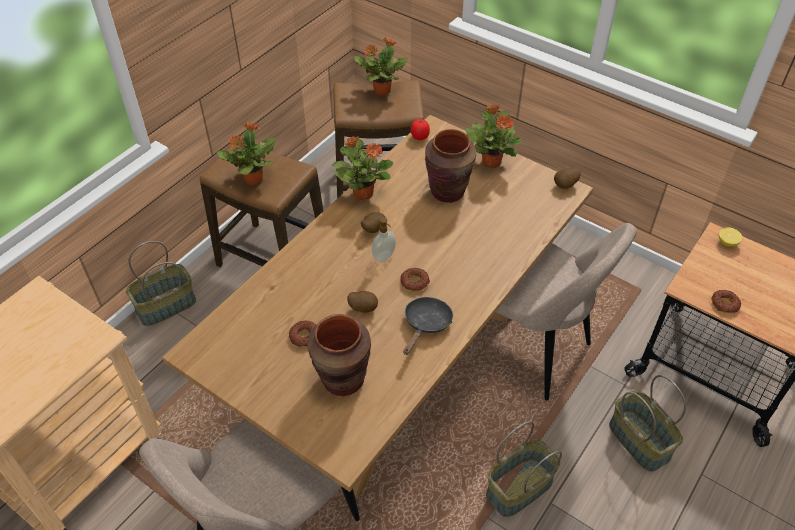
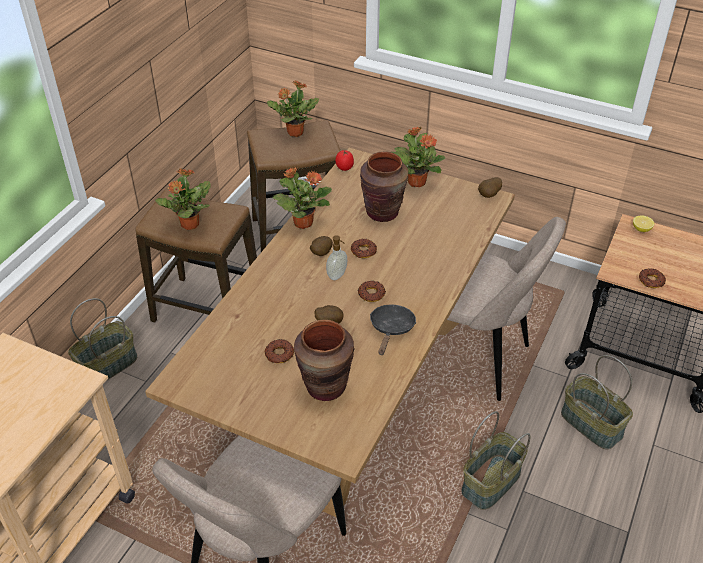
camera: 10 degrees left, 5 degrees down
none -> donut [351,239,377,258]

